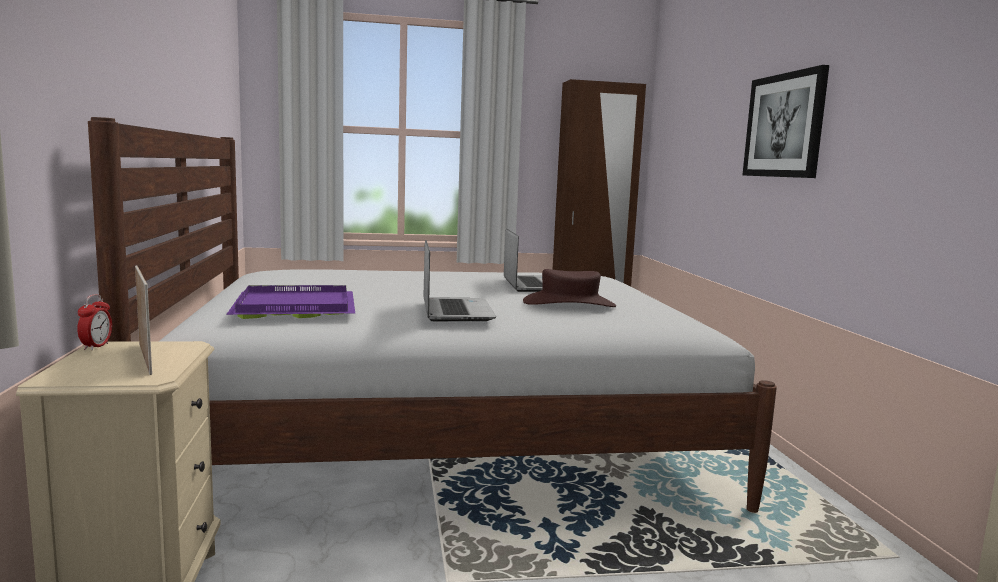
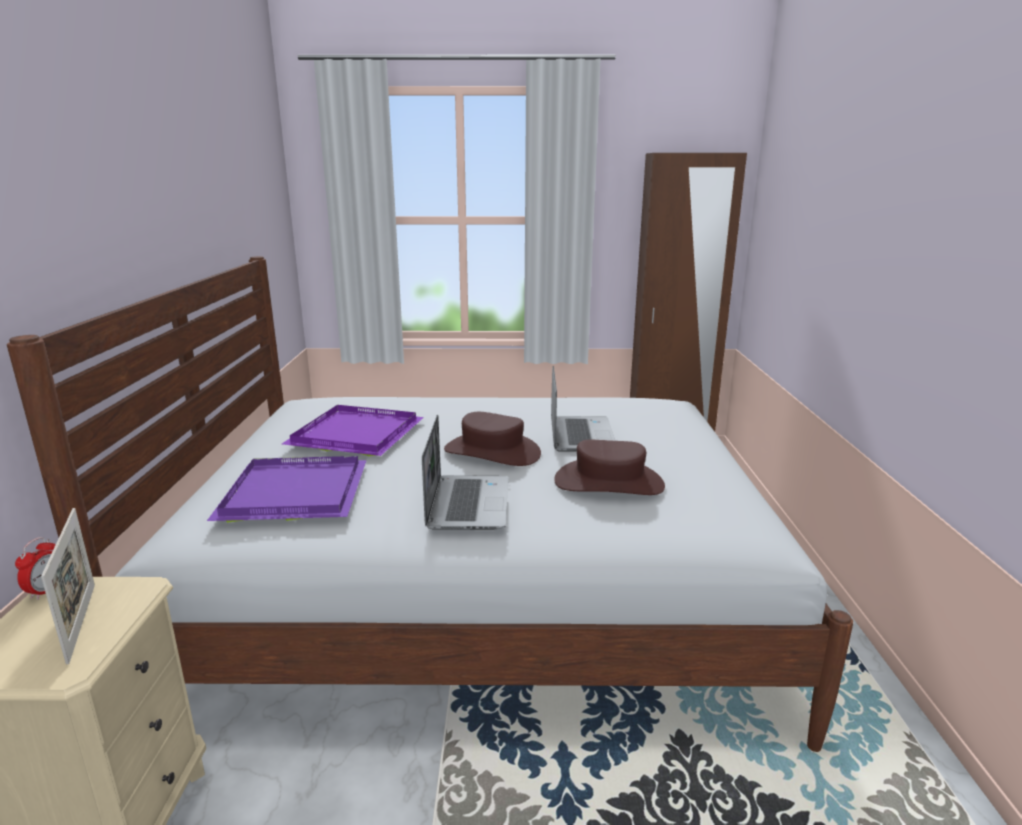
camera: 10 degrees right, 10 degrees up
picture [743,65,829,178] -> none
none -> purple tray [282,405,424,456]
none -> brown hat [444,412,541,466]

